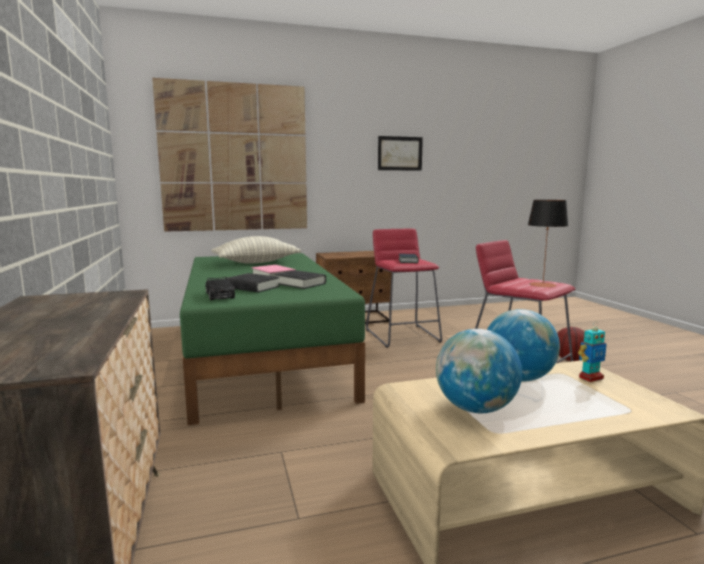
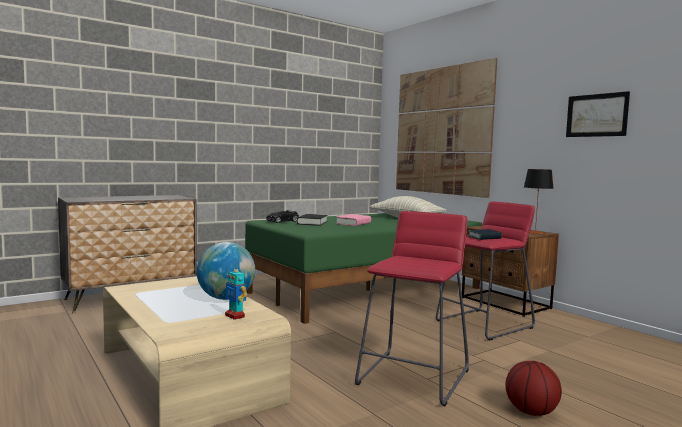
camera: 70 degrees right, 5 degrees down
black book [274,270,326,289] -> none
globe [436,329,522,413] -> none
table lamp [528,200,568,288] -> table lamp moved to [524,169,554,234]

